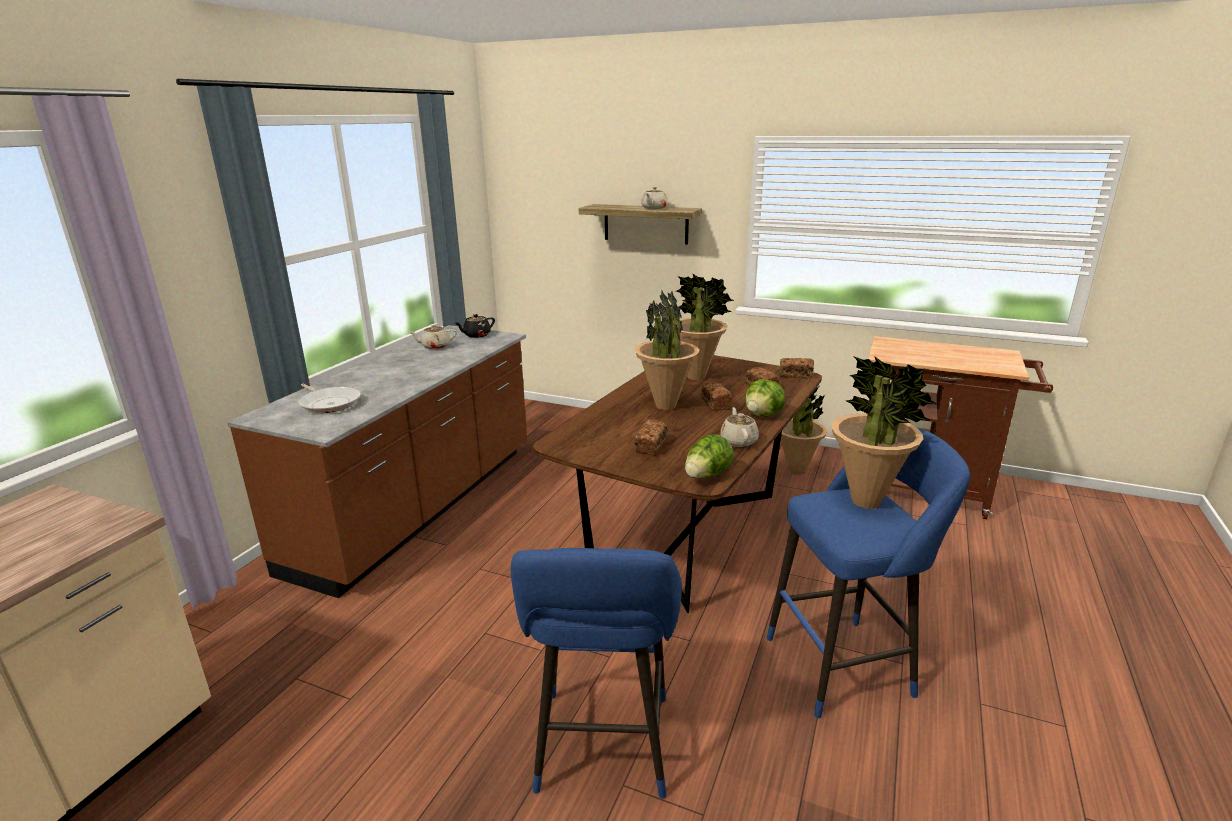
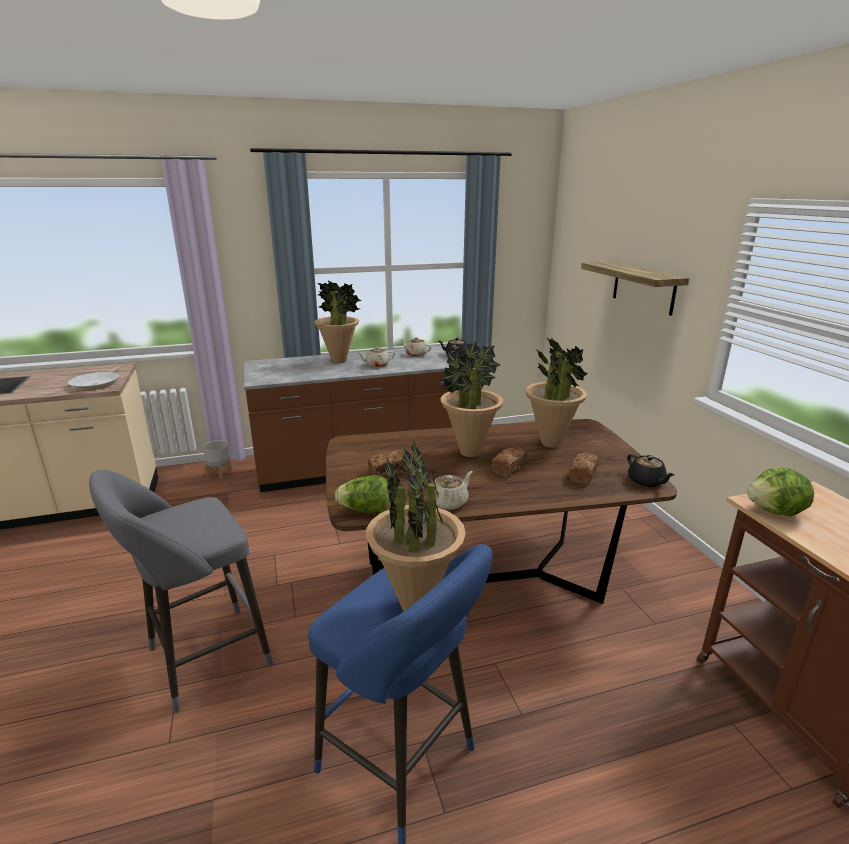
camera: 50 degrees right, 0 degrees up
frying pan [298,383,361,413] -> frying pan moved to [68,365,122,390]
blue stool [511,548,682,799] -> grey stool [89,470,273,713]
beige teapot [641,187,668,209] -> beige teapot moved to [357,347,395,367]
lettuce [745,379,785,417] -> lettuce moved to [747,468,814,517]
bread [780,358,814,379] -> black teapot [627,454,675,488]
potted plant [781,387,827,475] -> potted plant moved to [314,280,362,364]
none -> grey planter [203,440,232,479]

